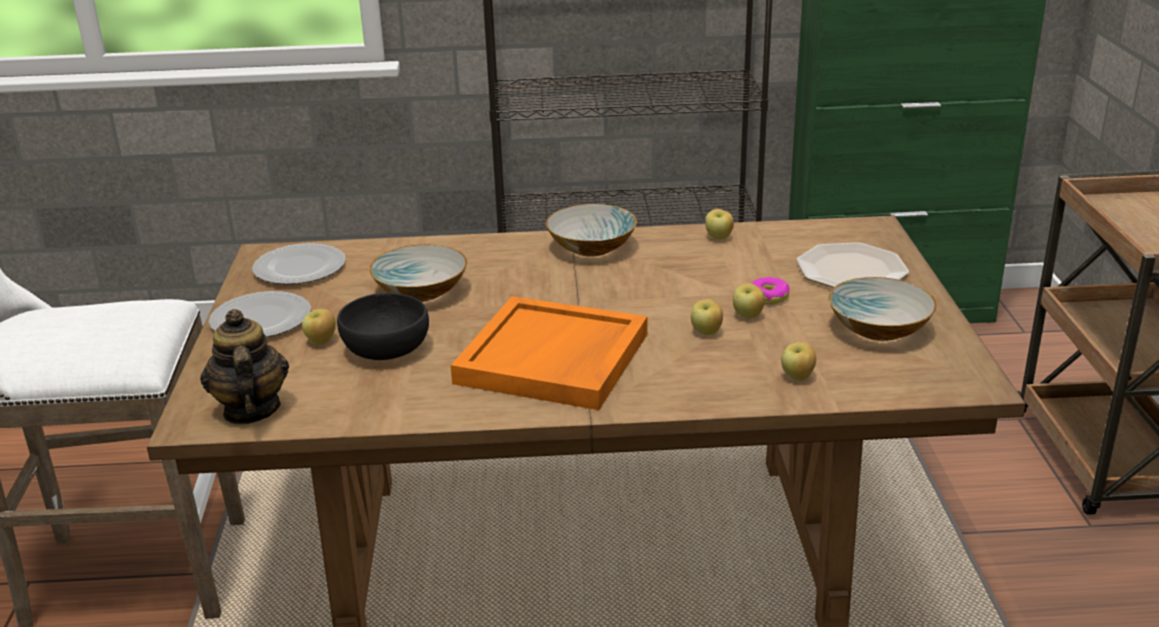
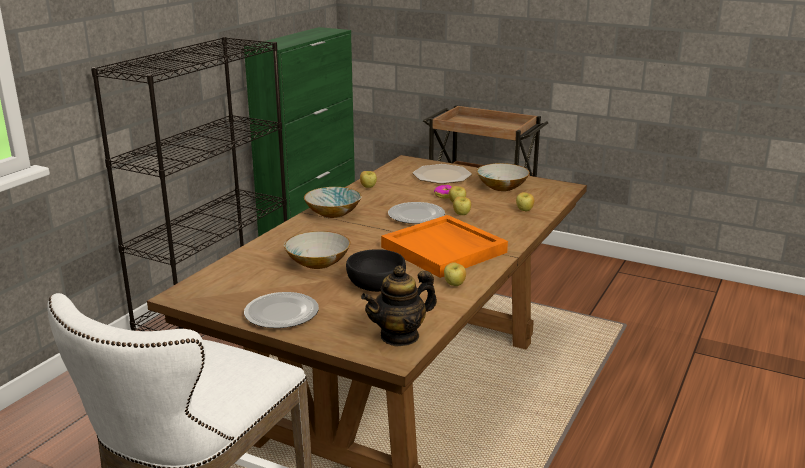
camera: 60 degrees left, 5 degrees down
teapot [200,309,289,424] -> teapot turned 45 degrees counterclockwise [361,265,437,347]
plate [252,243,346,284] -> plate moved to [388,202,445,224]
apple [302,309,336,345] -> apple moved to [444,262,466,286]

